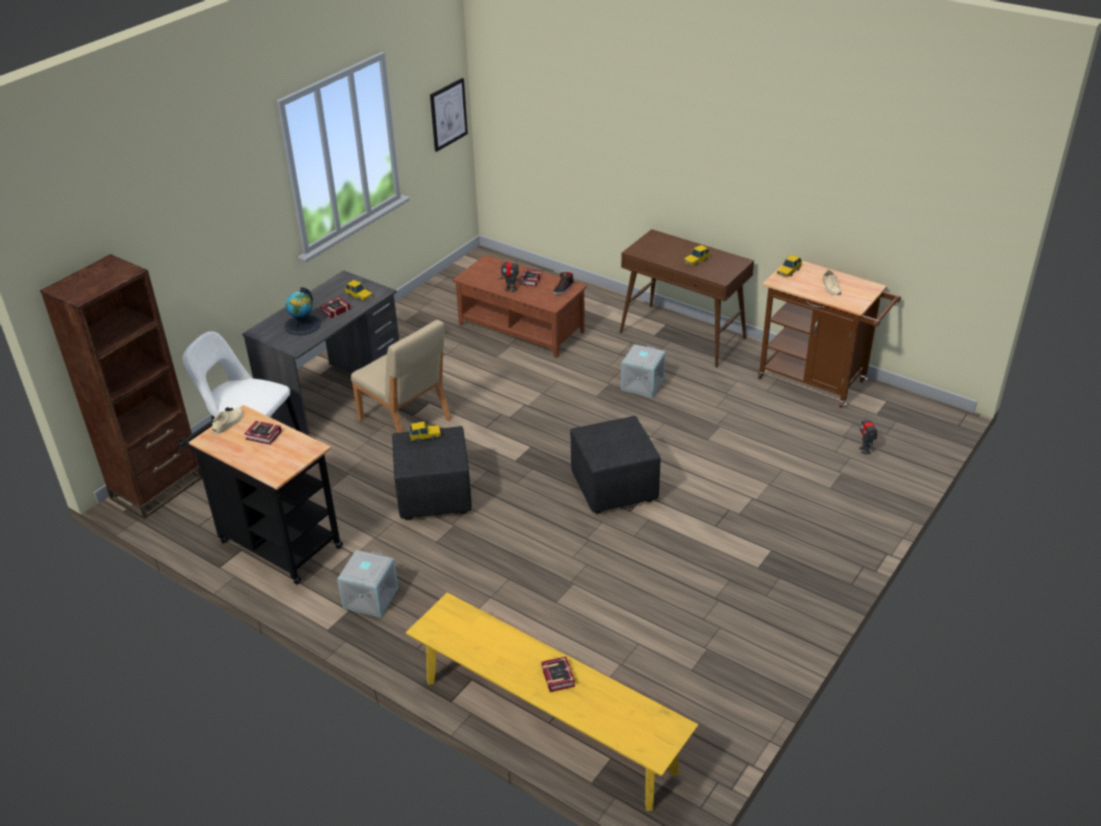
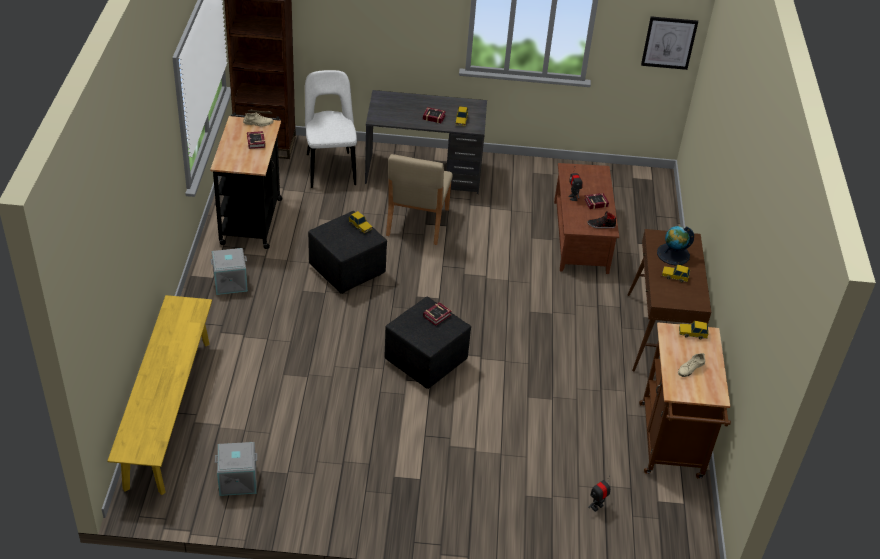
camera: 55 degrees right, 5 degrees up
globe [284,287,321,335] -> globe moved to [657,226,694,265]
book [542,656,575,692] -> book moved to [423,302,452,326]
grey storage box [621,344,666,398] -> grey storage box moved to [215,442,257,496]

